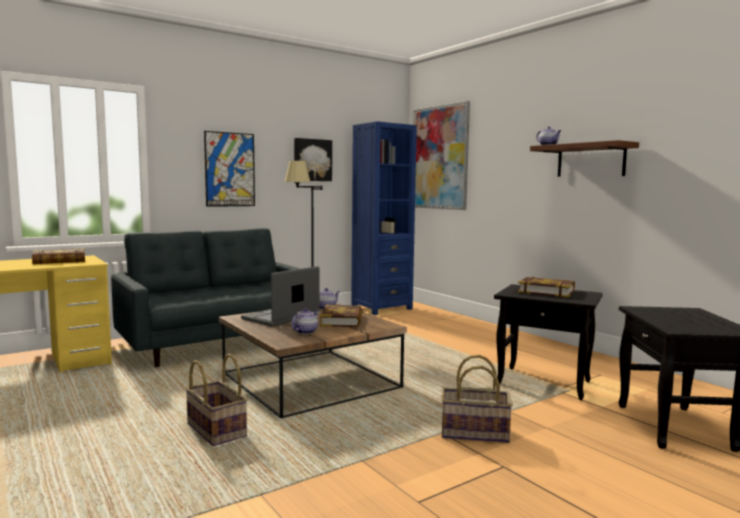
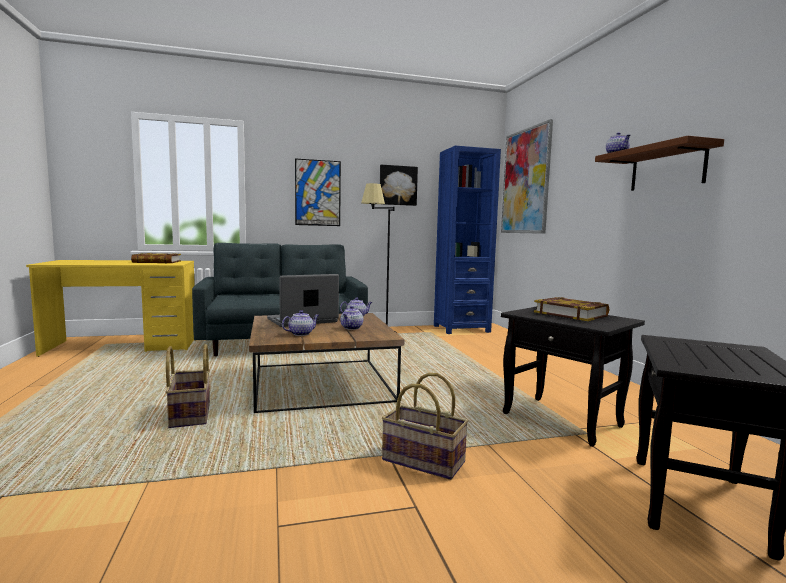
camera: 20 degrees right, 0 degrees up
book [320,305,363,327] -> teapot [340,306,363,330]

